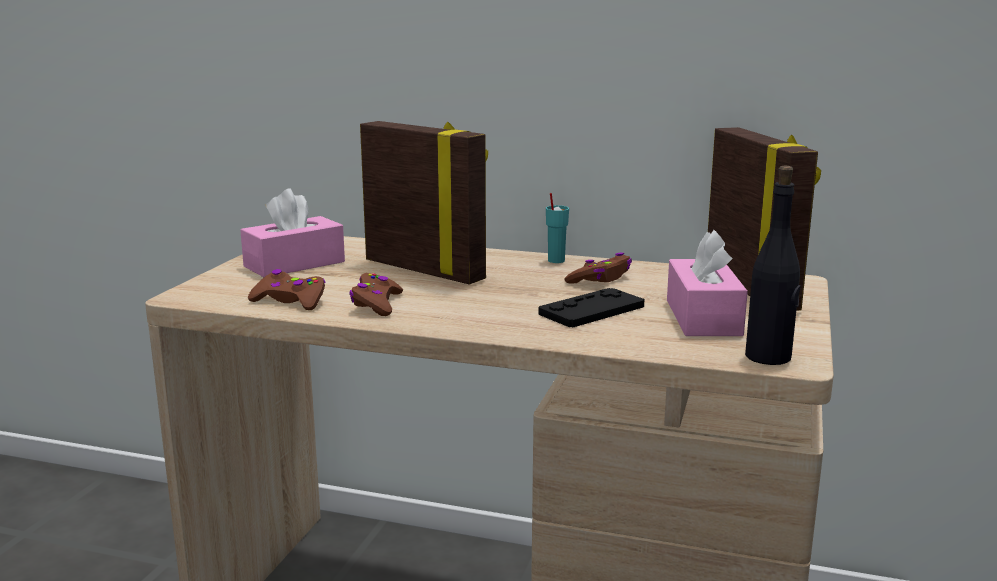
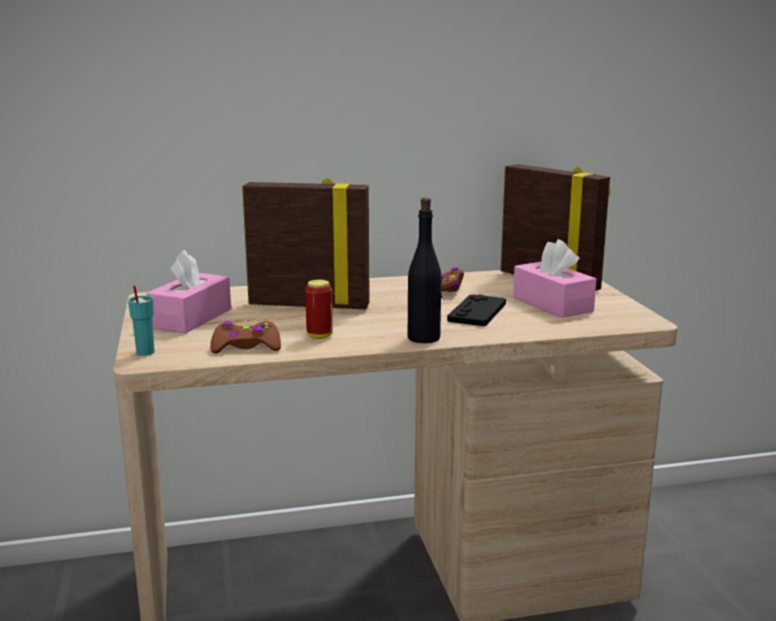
camera: 30 degrees left, 0 degrees up
brown game controller [349,273,403,316] -> can [305,280,333,339]
turquoise cup [546,193,569,263] -> turquoise cup moved to [128,285,155,356]
black bottle [745,166,801,365] -> black bottle moved to [408,197,443,343]

